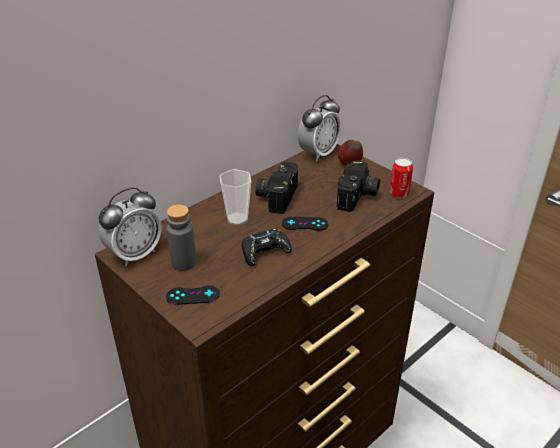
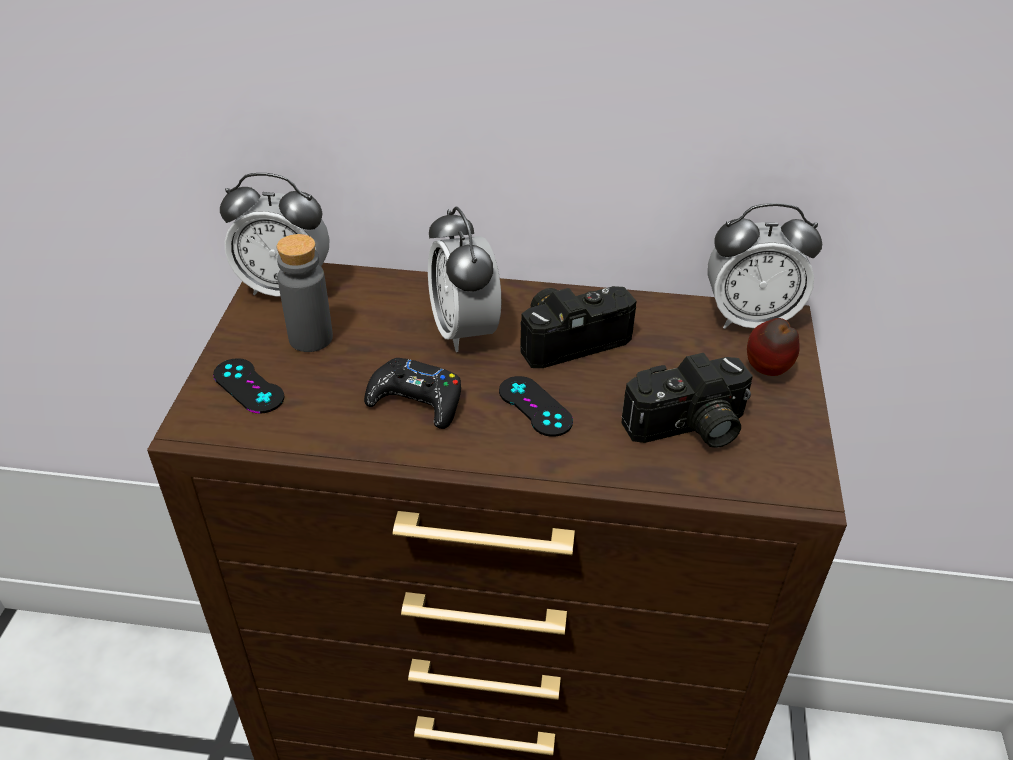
camera: 50 degrees right, 5 degrees up
cup [219,169,251,226] -> alarm clock [428,207,501,352]
can [389,158,413,198] -> none

